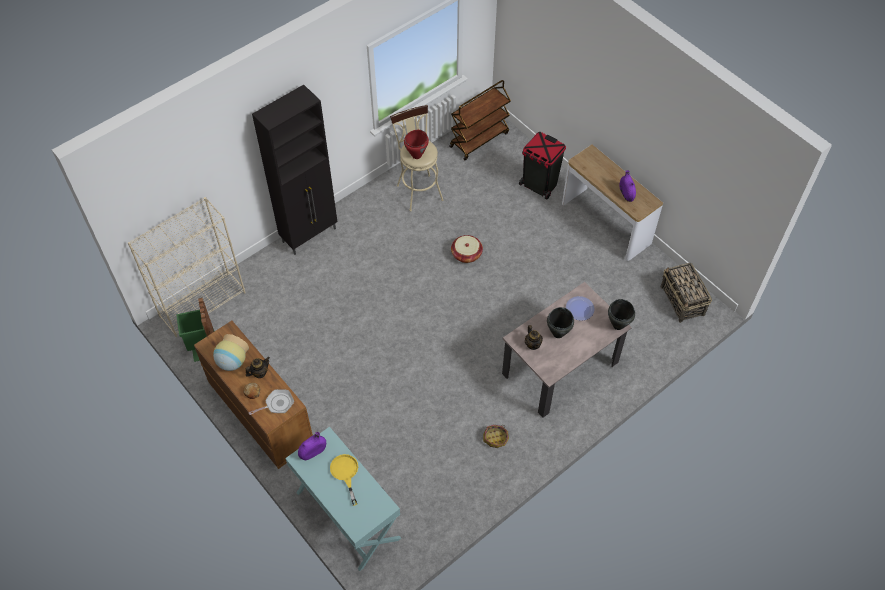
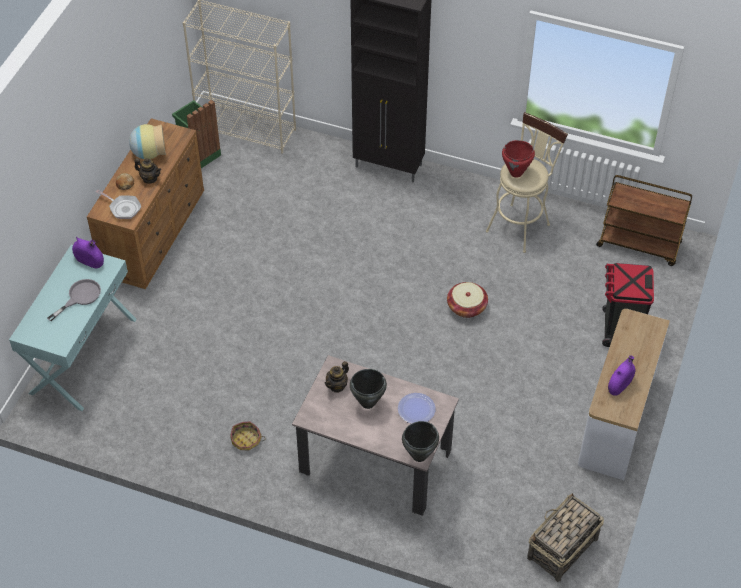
camera: 60 degrees right, 5 degrees down
yellow frying pan [330,454,358,506] -> grey frying pan [47,279,101,321]

